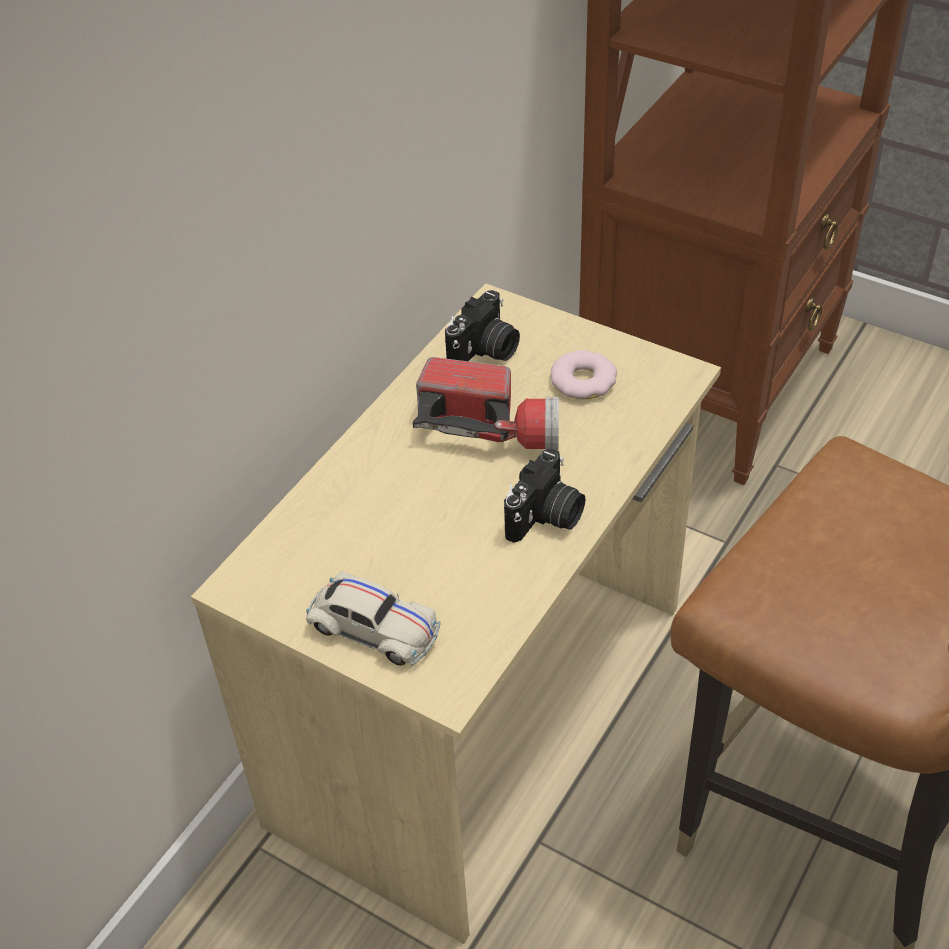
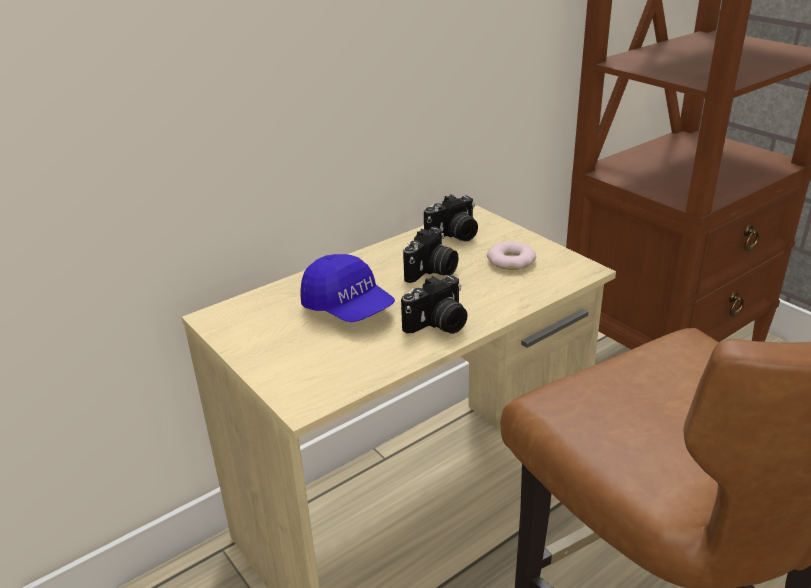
camera: 20 degrees right, 15 degrees down
white toy car [306,572,441,666] -> none
flashlight [413,357,559,450] -> camera [403,227,458,283]
none -> blue cap [301,254,395,322]

